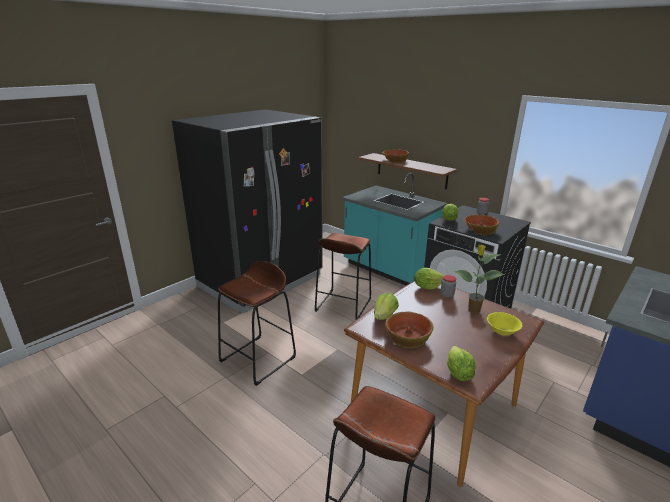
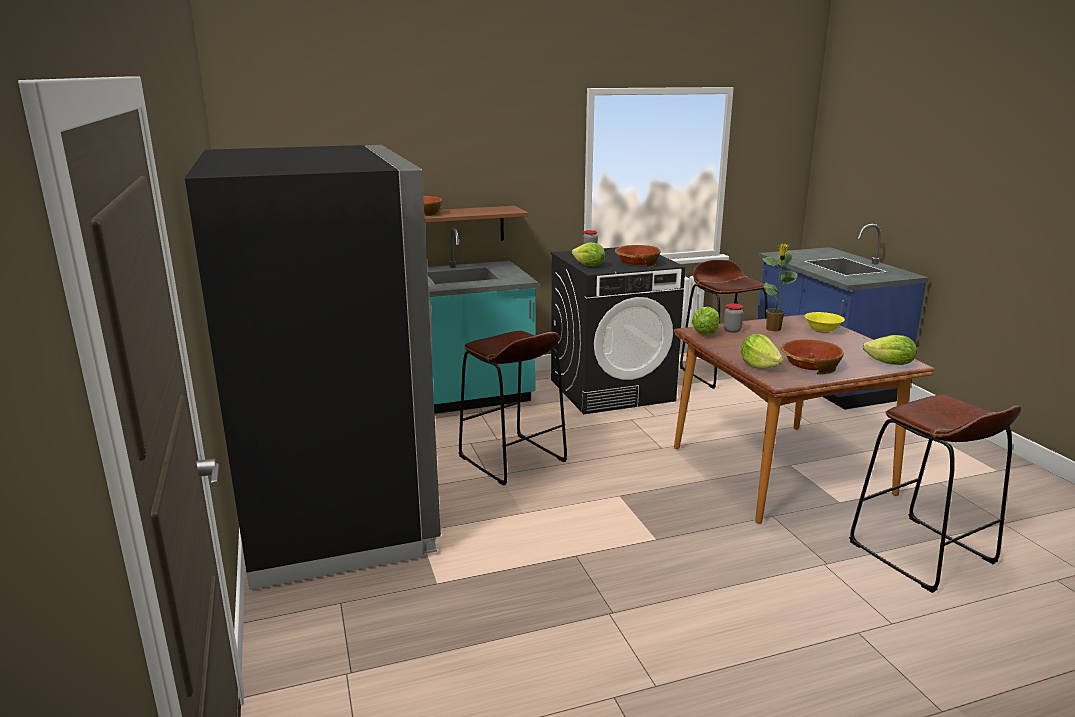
camera: 60 degrees left, 5 degrees down
brown stool [218,261,296,386] -> brown stool moved to [680,260,768,389]

